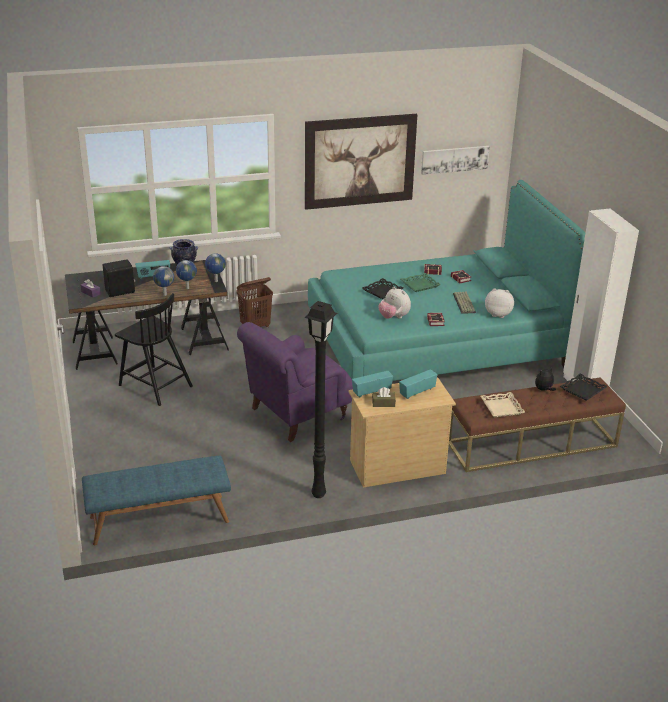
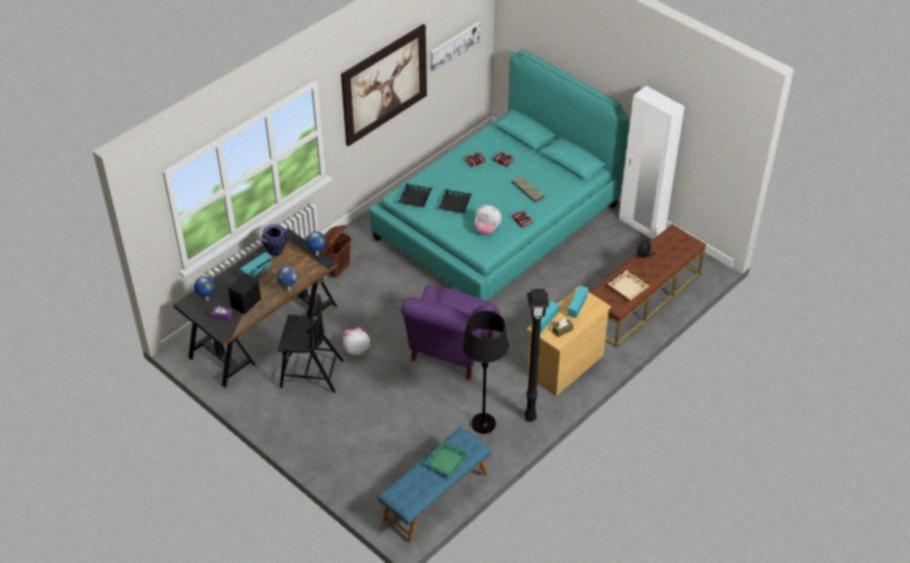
camera: 30 degrees left, 15 degrees up
globe [176,260,197,289] -> globe moved to [194,276,215,301]
green tray [400,273,441,292] -> green tray moved to [424,440,469,477]
plush toy [485,288,514,318] -> plush toy moved to [343,328,370,355]
black tray [560,373,608,401] -> black tray moved to [398,183,432,207]
none -> black floor lamp [462,311,509,434]

